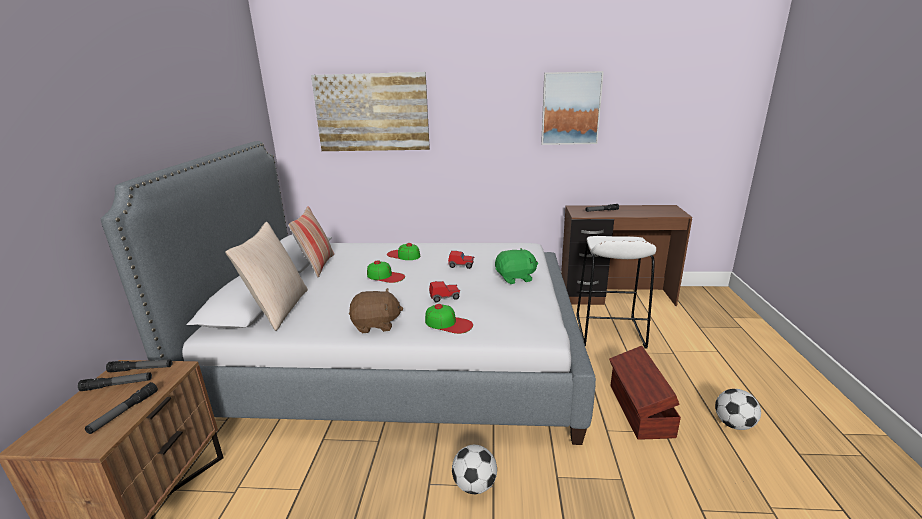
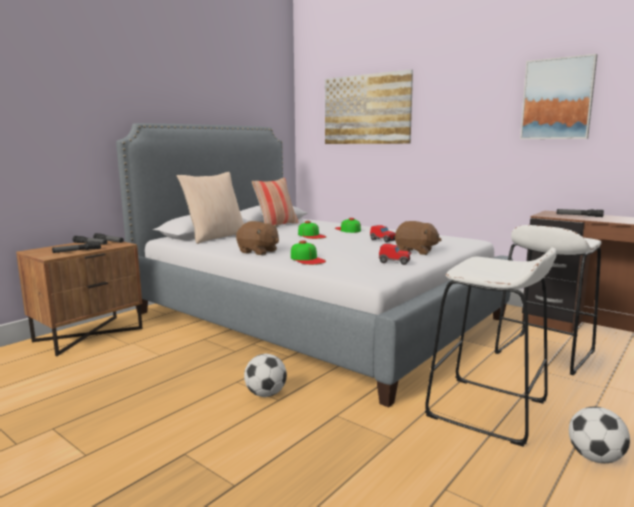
camera: 35 degrees right, 10 degrees down
toy car [429,281,460,302] -> toy car moved to [379,244,412,265]
green plush toy [495,248,538,284] -> brown plush toy [395,221,441,255]
brown storage box [609,346,681,440] -> white stool [425,247,557,446]

